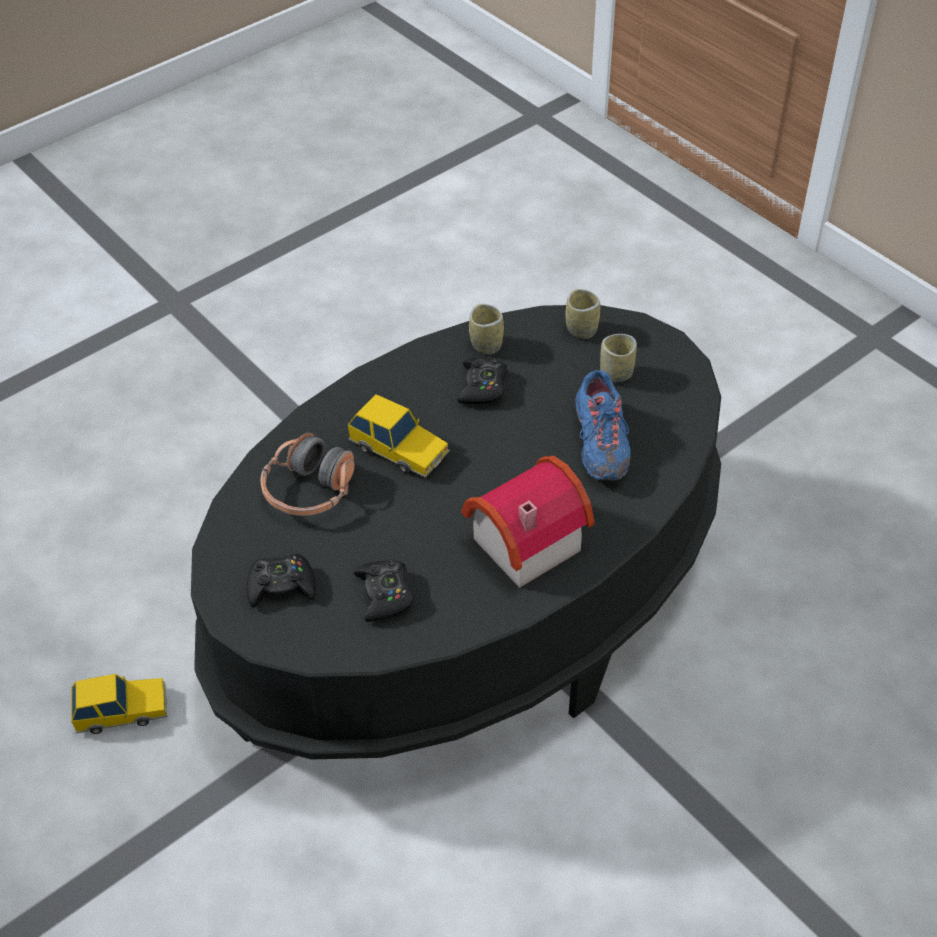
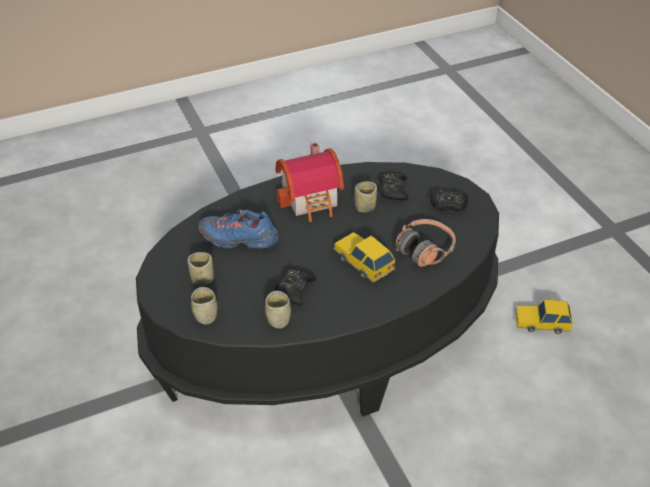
camera: 165 degrees left, 5 degrees down
blue shoe [575,370,630,481] -> blue shoe turned 90 degrees counterclockwise [199,210,278,249]
none -> cup [354,181,377,212]

